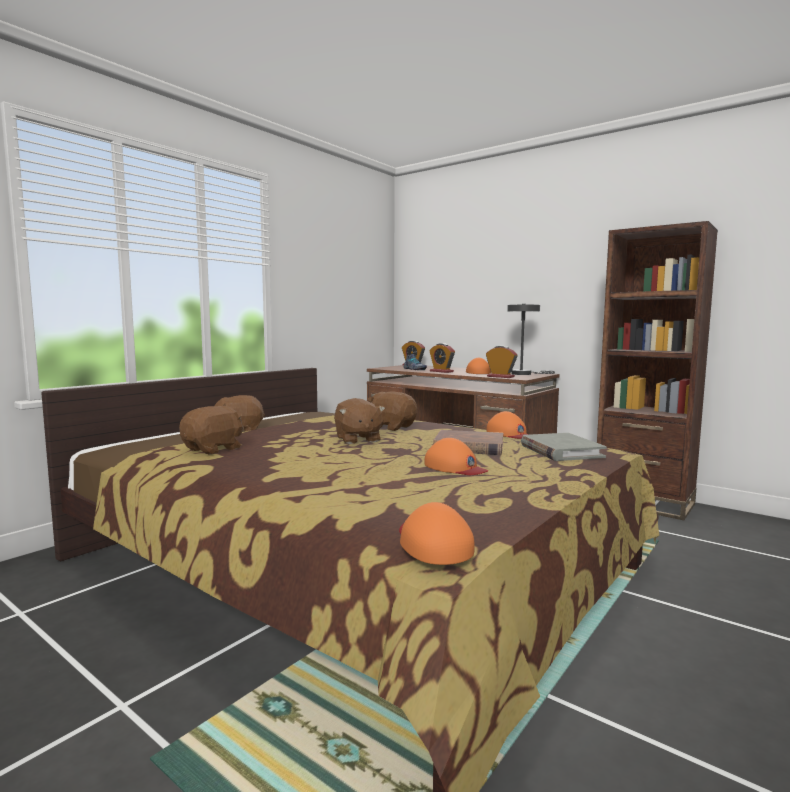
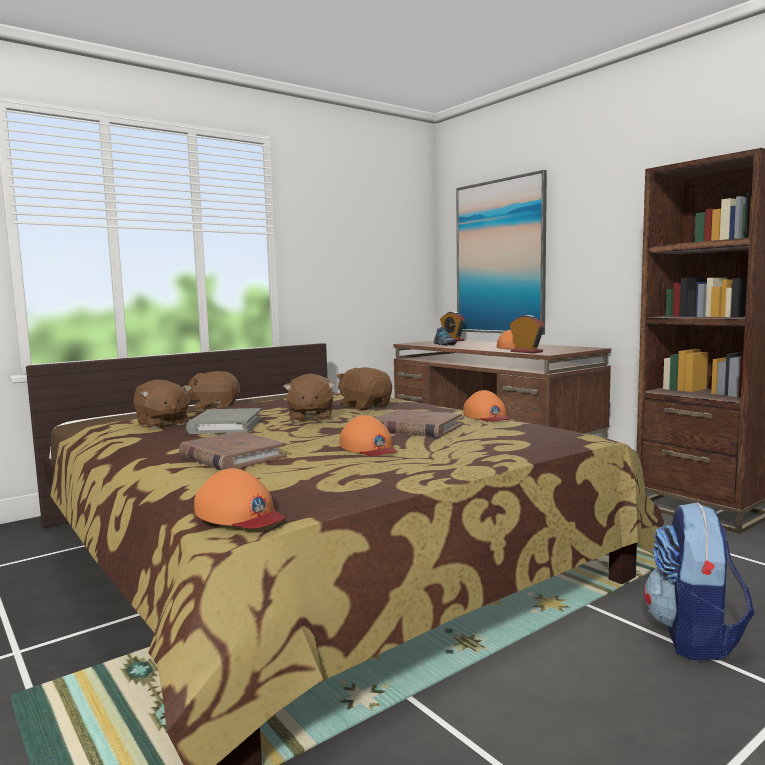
camera: 15 degrees right, 0 degrees up
brown plush toy [179,406,243,455] -> brown plush toy turned 90 degrees clockwise [133,379,192,429]
orange cap [399,502,475,565] -> orange cap turned 135 degrees clockwise [194,468,285,529]
alarm clock [429,343,455,373] -> none
grey table lamp [507,304,555,375] -> none
grey book [521,433,607,461] -> grey book moved to [186,408,262,434]
none -> brown book [179,431,287,470]
none -> picture [456,170,547,335]
none -> backpack [644,502,755,660]

